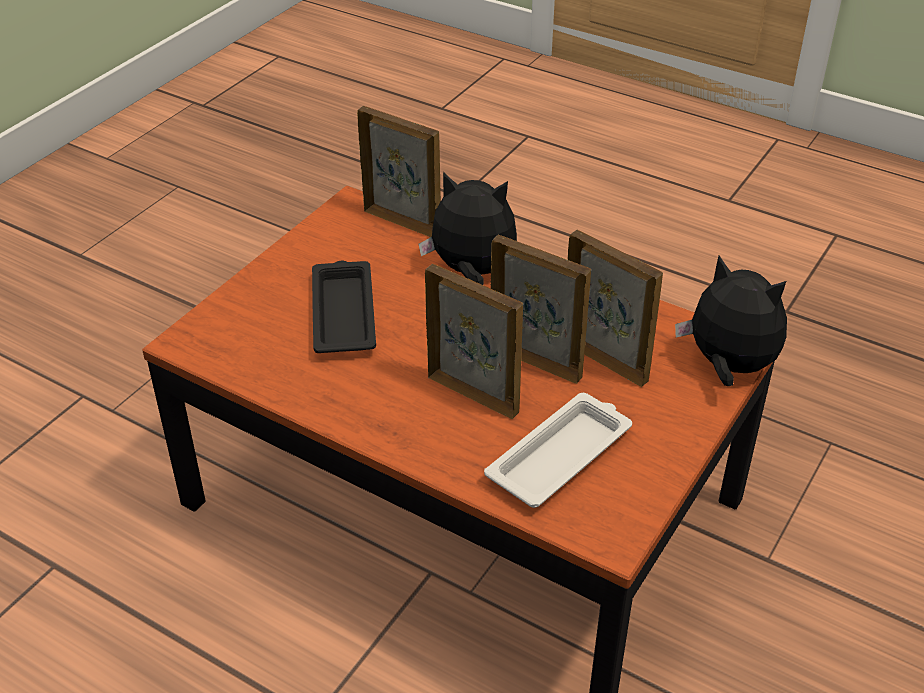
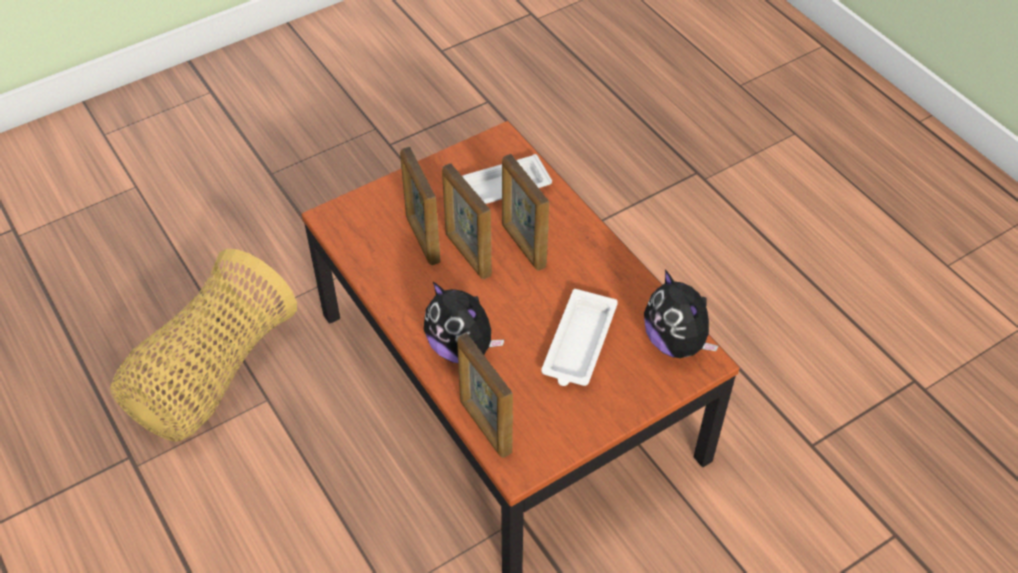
camera: 155 degrees left, 10 degrees up
black tray [312,261,376,353] -> white tray [541,289,618,386]
plush toy [675,255,787,386] -> plush toy moved to [644,270,718,358]
none -> basket [110,249,297,442]

